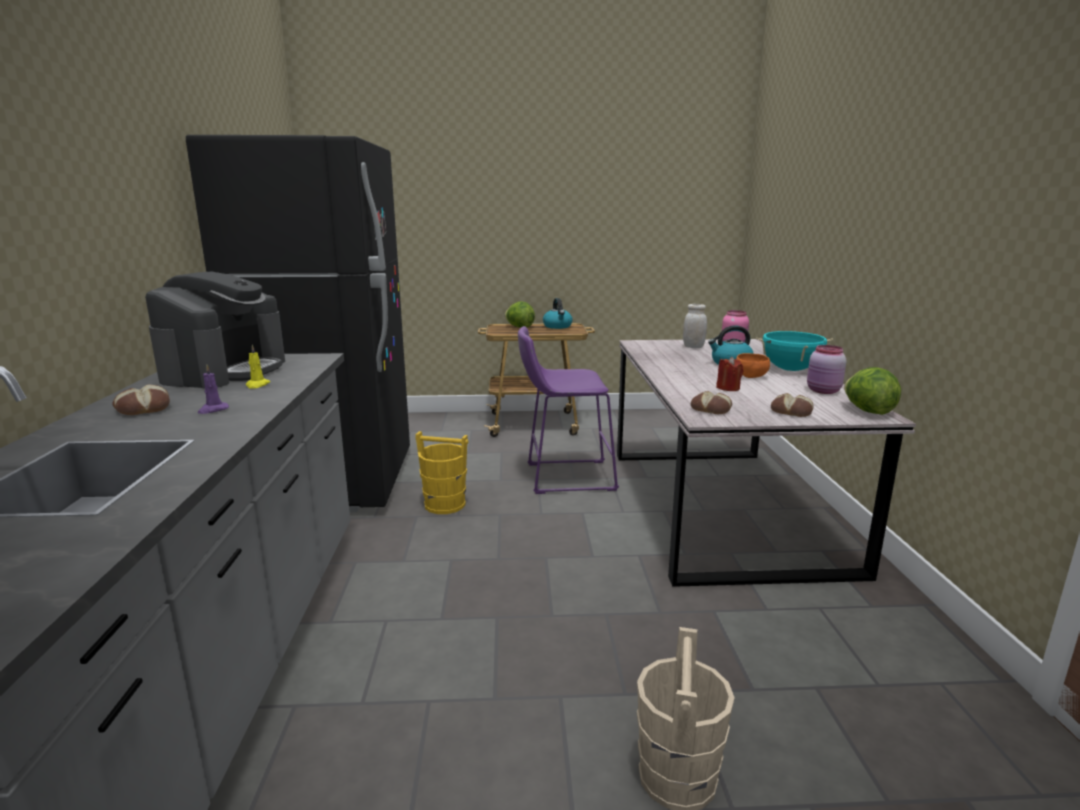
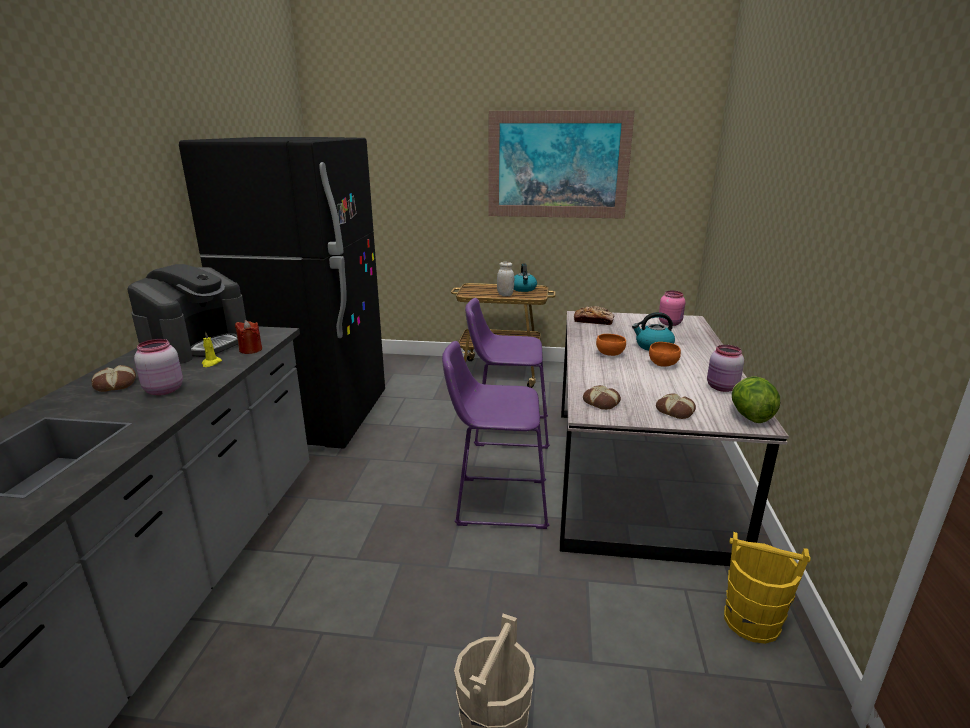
camera: 10 degrees right, 5 degrees up
purple candle [198,365,229,414] -> pink jar [134,339,183,395]
yellow bucket [415,431,468,514] -> yellow bucket moved to [724,532,811,644]
lettuce [504,301,535,328] -> none
white jar [683,304,707,348] -> white jar moved to [497,262,514,296]
red candle [716,357,743,391] -> red candle moved to [235,320,262,354]
turquoise cooking pot [756,331,833,371] -> none
none -> purple stool [442,341,549,529]
none -> picture [488,110,635,219]
none -> bread [574,306,615,325]
none -> orange bowl [596,334,626,356]

